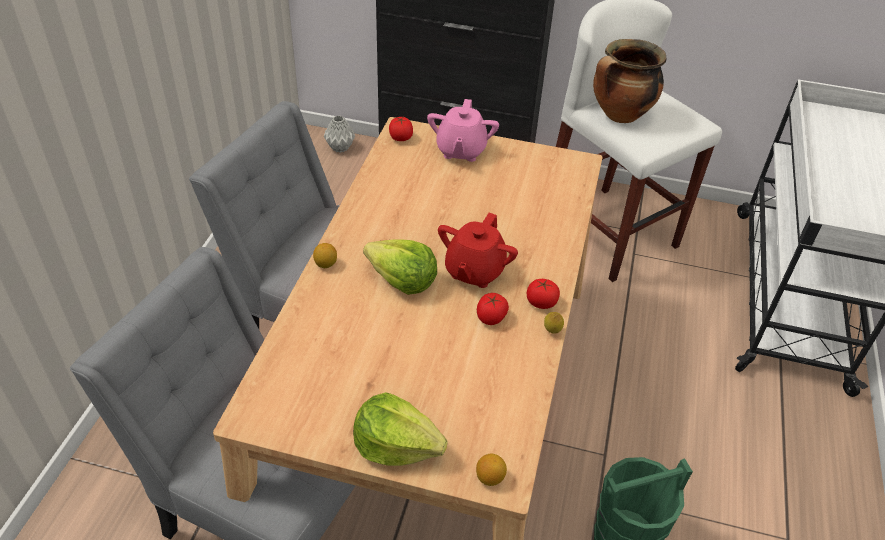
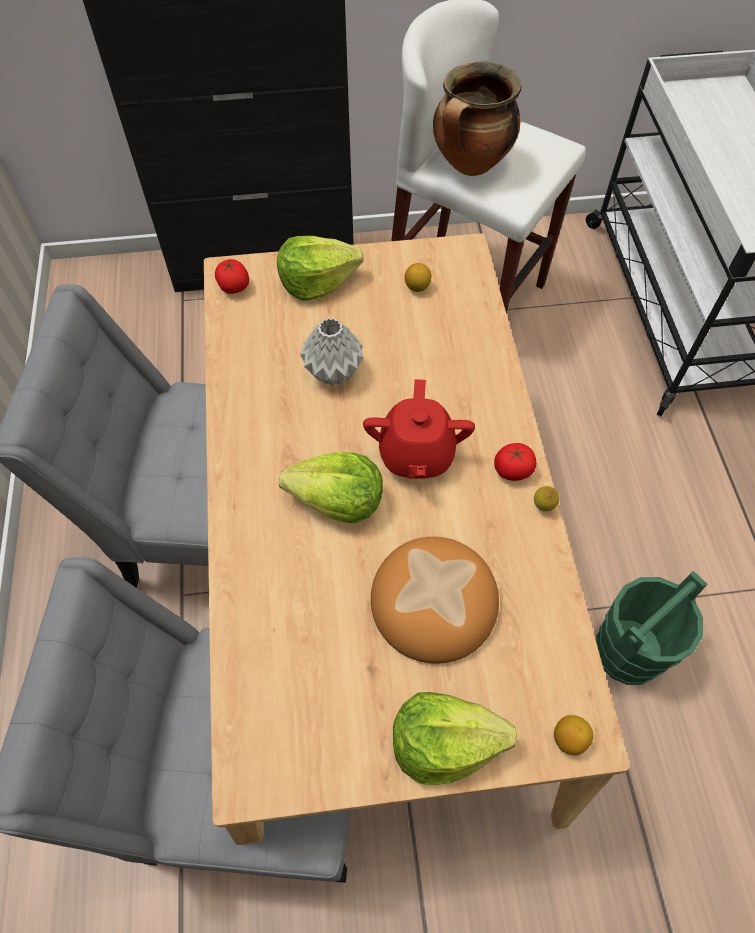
camera: 20 degrees left, 15 degrees up
lemon [313,243,337,268] -> lemon moved to [405,263,431,292]
grey vase [324,115,355,153] -> grey vase moved to [300,318,364,386]
pink teapot [427,99,499,162] -> lettuce [277,236,364,301]
tomato [477,293,509,325] -> none
none -> bread [371,537,499,663]

